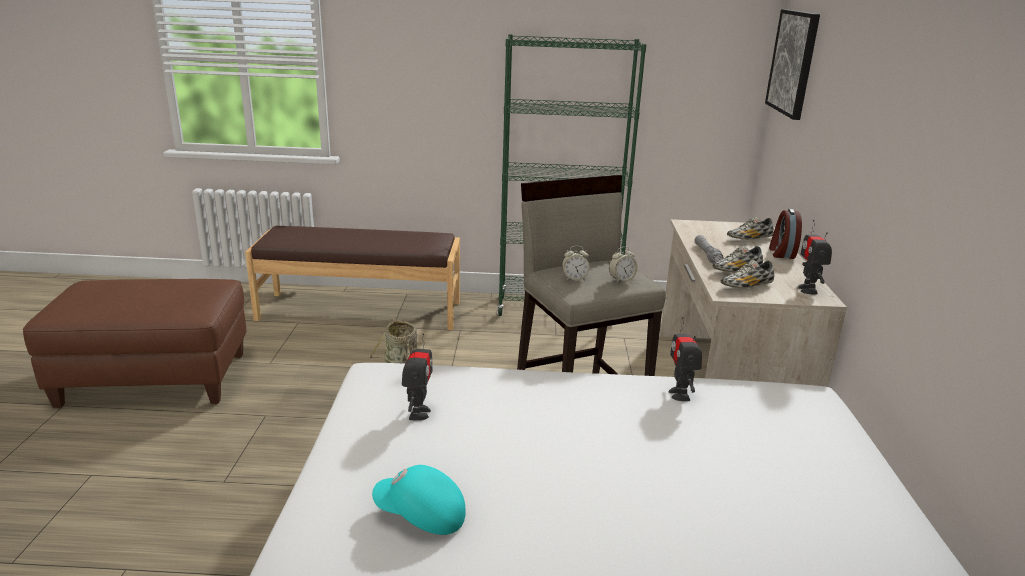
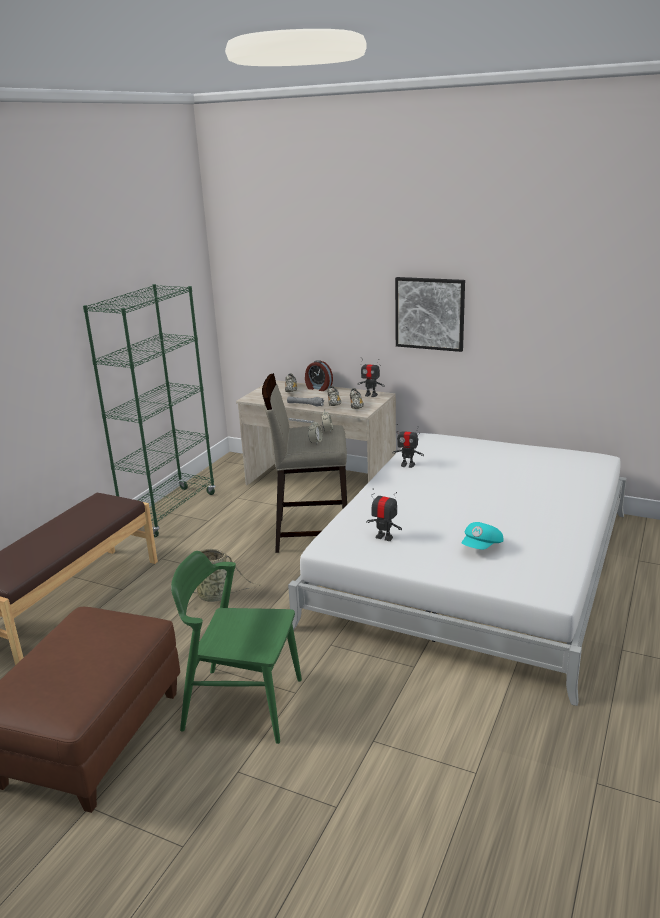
camera: 65 degrees left, 0 degrees up
picture [765,9,820,120] -> picture moved to [395,277,465,352]
none -> green chair [171,551,302,744]

